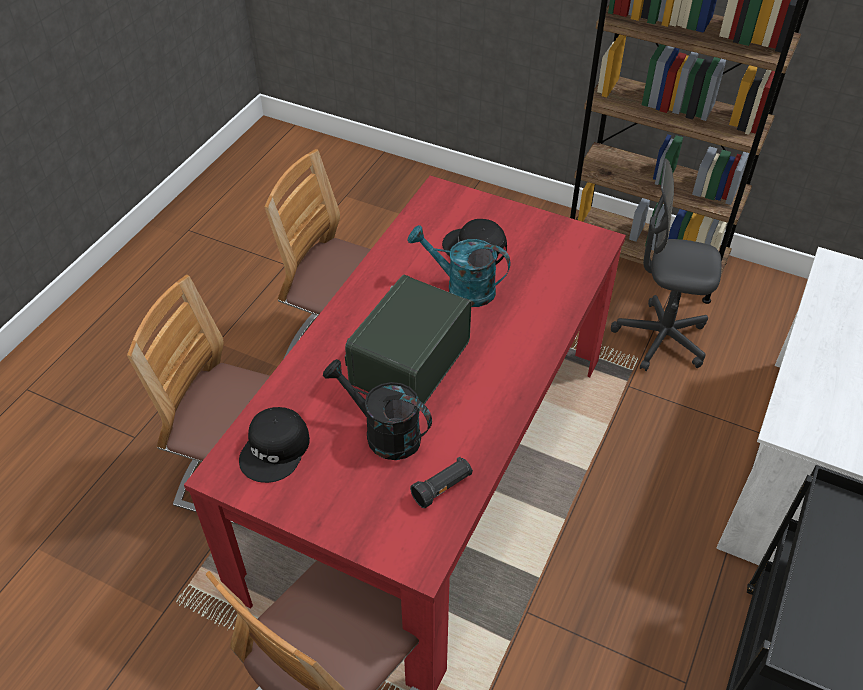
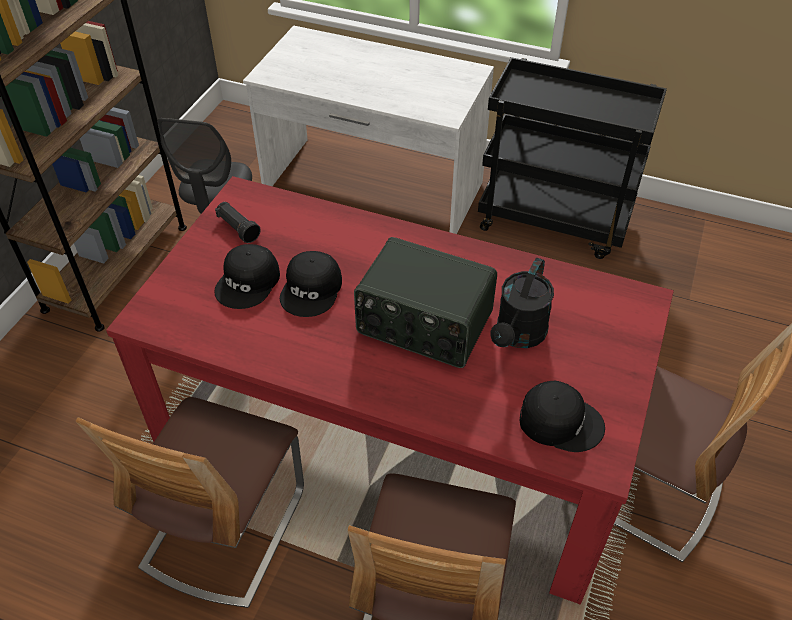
camera: 95 degrees left, 0 degrees up
turquoise watering can [408,225,510,307] -> black cap [280,251,342,317]
black flashlight [410,457,473,508] -> black flashlight moved to [215,202,261,243]

